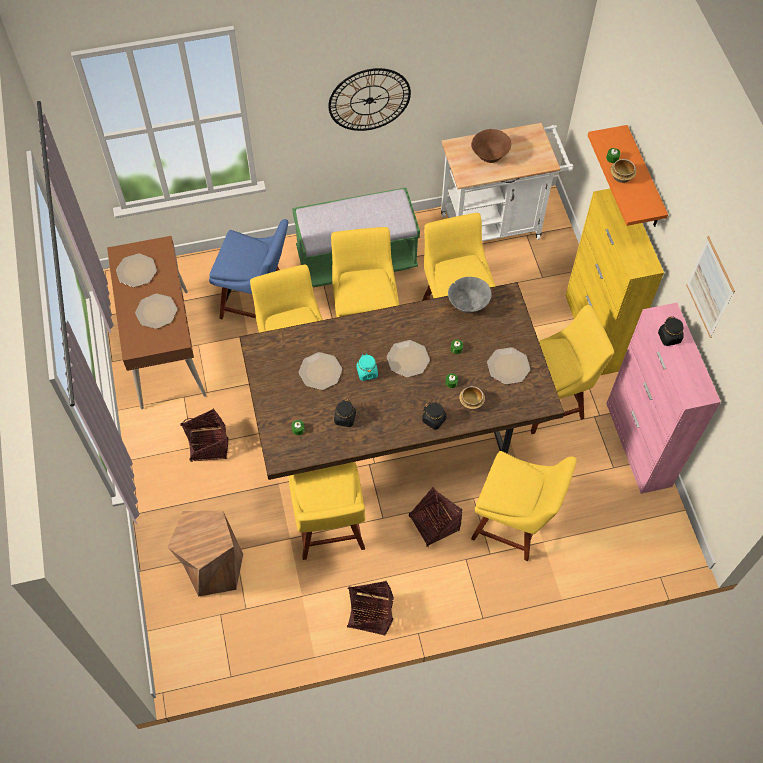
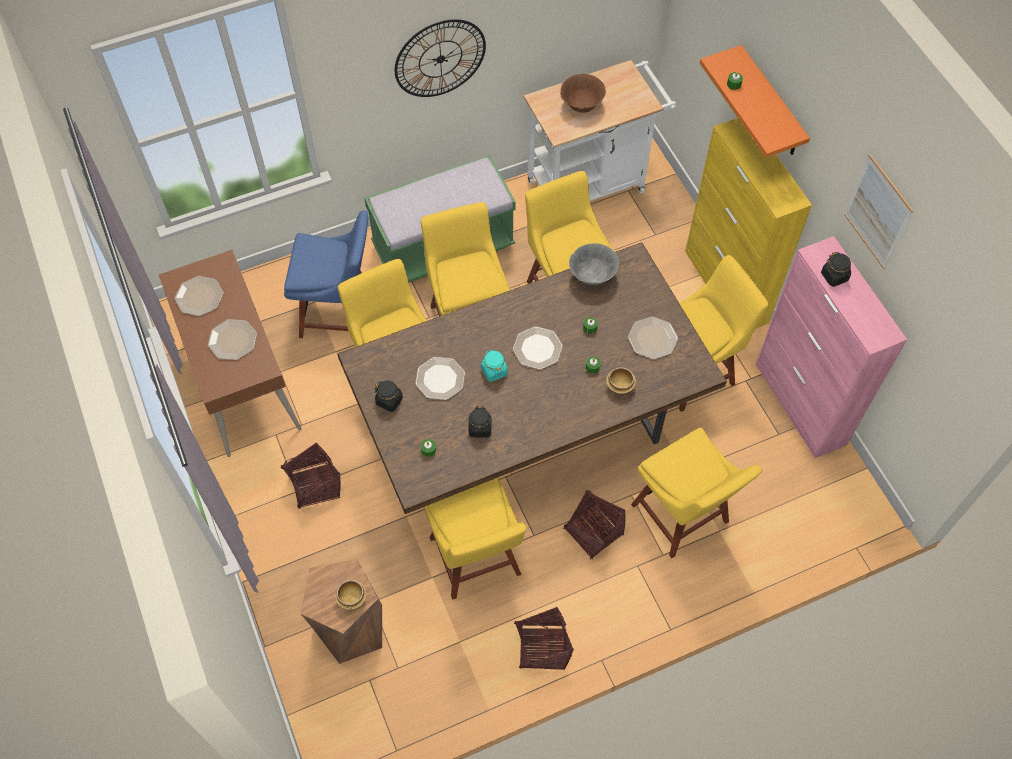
camera: 10 degrees left, 0 degrees up
black jar [422,402,447,430] -> black jar moved to [375,380,403,412]
yellow chair [471,451,577,561] -> yellow chair turned 45 degrees clockwise [631,428,762,558]
bowl [610,159,637,183] -> bowl moved to [335,580,367,610]

